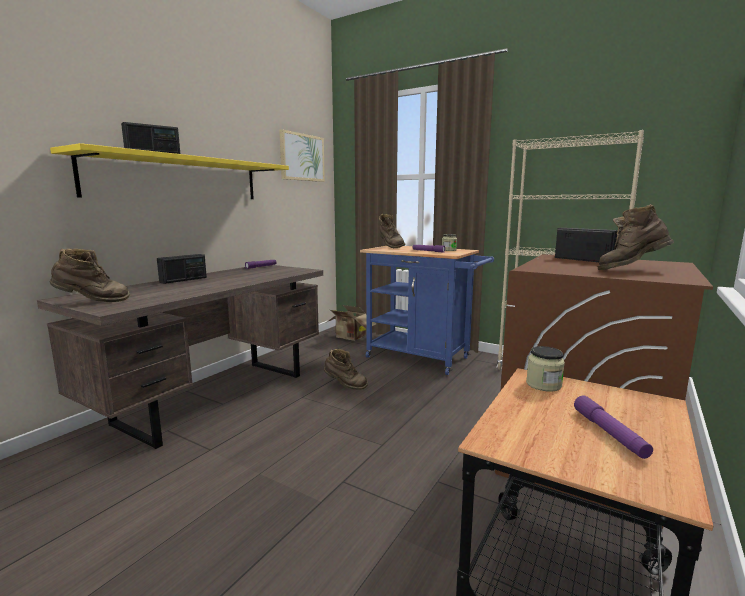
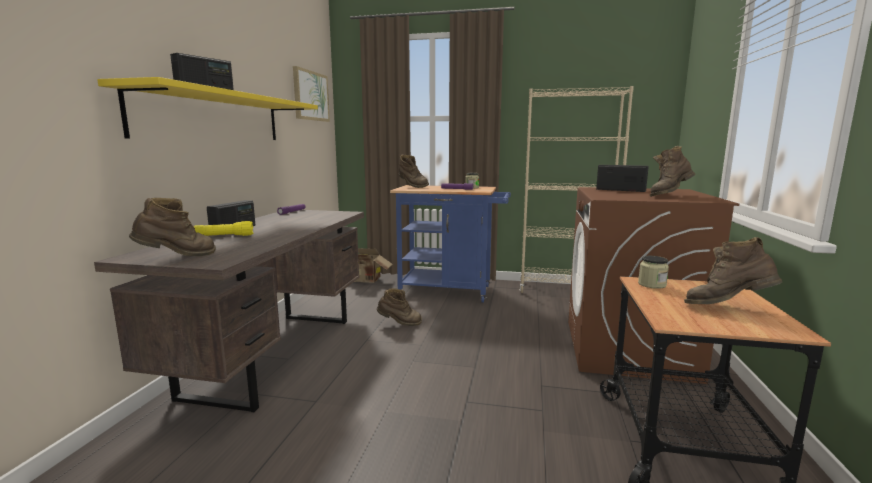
camera: 20 degrees left, 0 degrees up
purple flashlight [574,395,653,459] -> brown boot [684,237,782,304]
none -> yellow flashlight [193,221,253,236]

